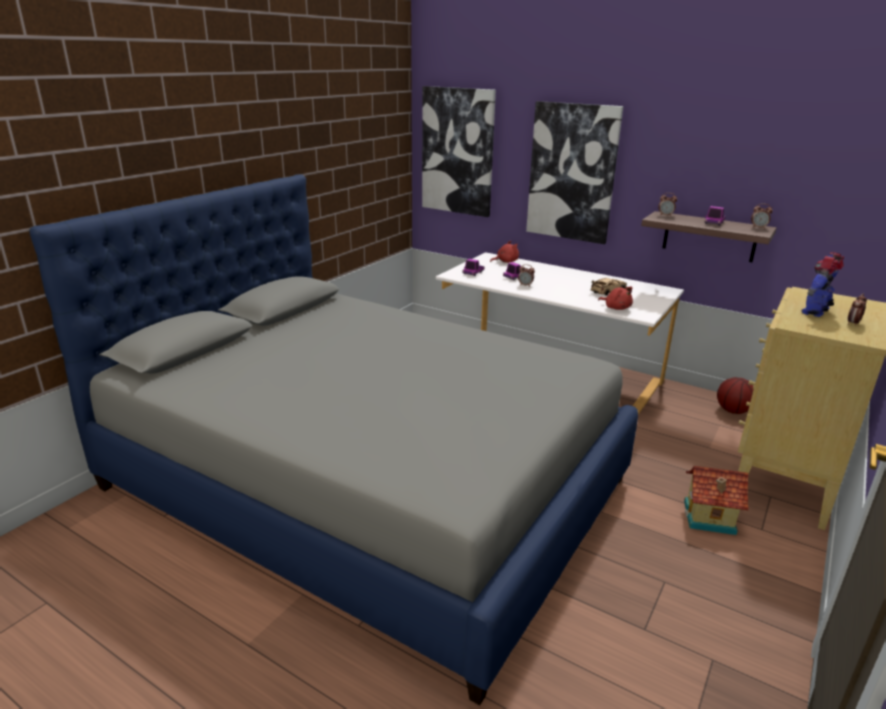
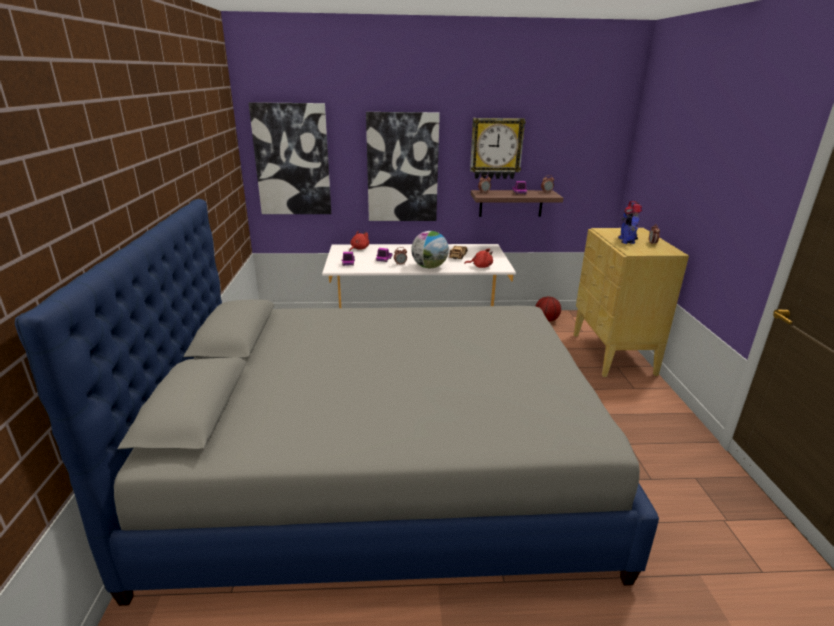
camera: 35 degrees left, 0 degrees up
toy house [684,466,749,535] -> none
none -> globe [411,231,449,268]
none -> wall clock [470,118,526,179]

